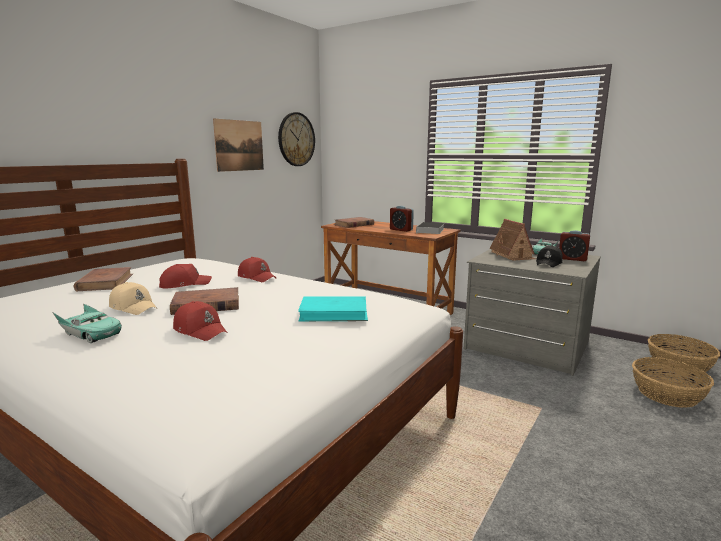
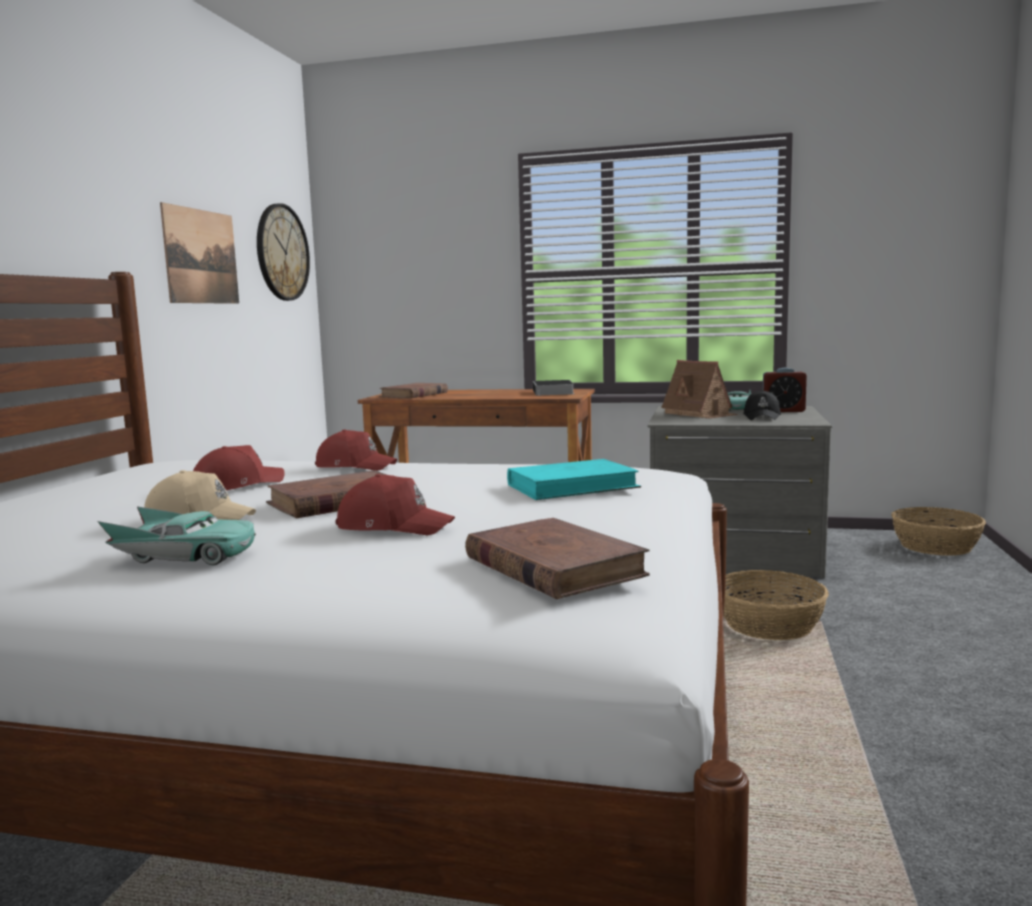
camera: 20 degrees left, 5 degrees down
brown book [74,267,133,291] -> brown book moved to [465,518,650,599]
alarm clock [390,206,414,232] -> none
basket [632,357,714,408] -> basket moved to [724,570,829,640]

